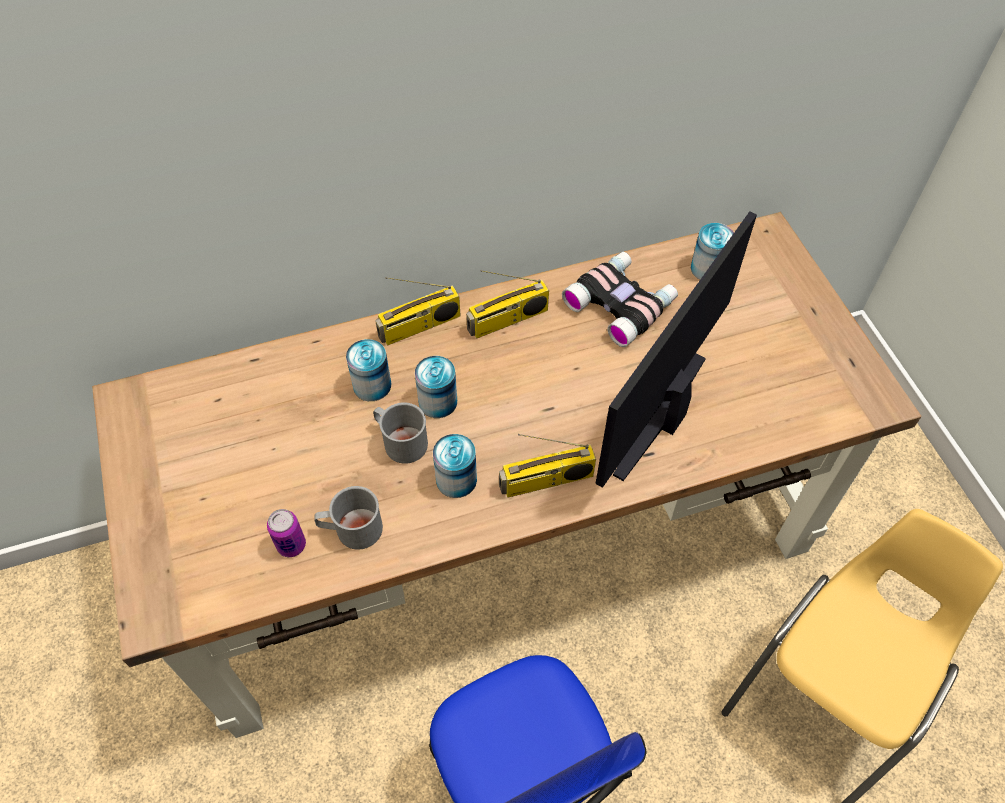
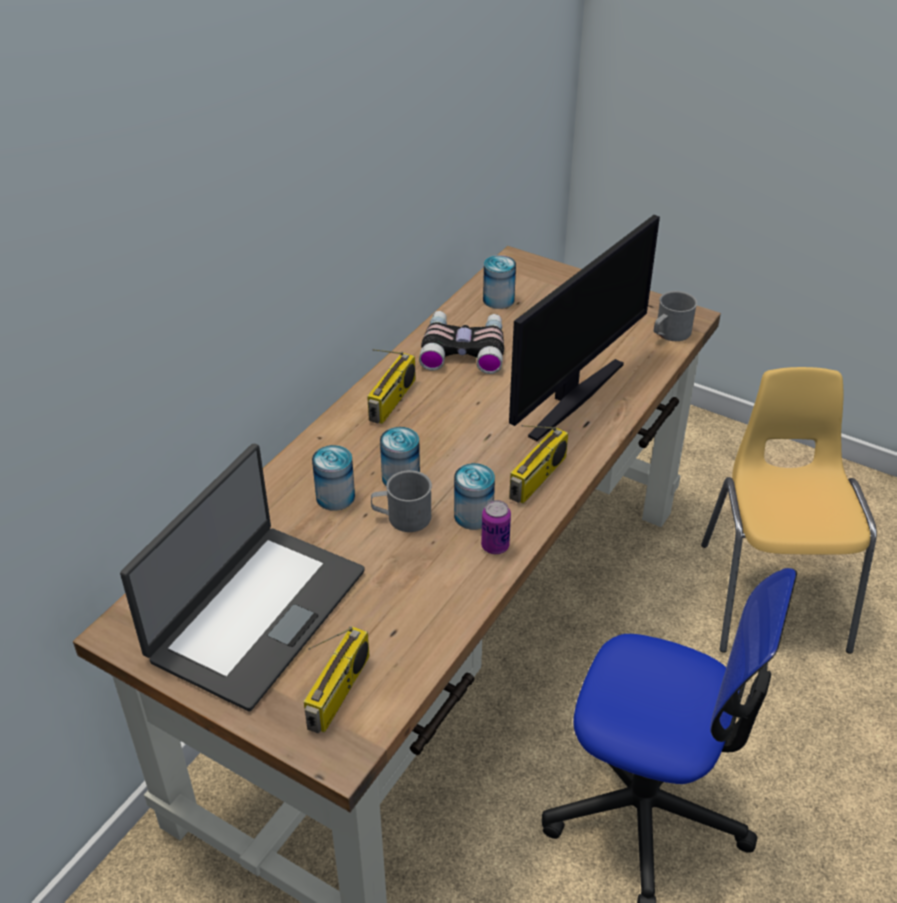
camera: 40 degrees left, 15 degrees down
can [267,509,306,557] -> can moved to [481,500,511,554]
grey mug [314,486,383,550] -> grey mug moved to [654,291,697,341]
radio [375,277,461,345] -> radio moved to [304,626,370,733]
monitor [595,211,757,488] -> monitor turned 135 degrees counterclockwise [509,215,660,441]
none -> laptop [120,444,365,711]

